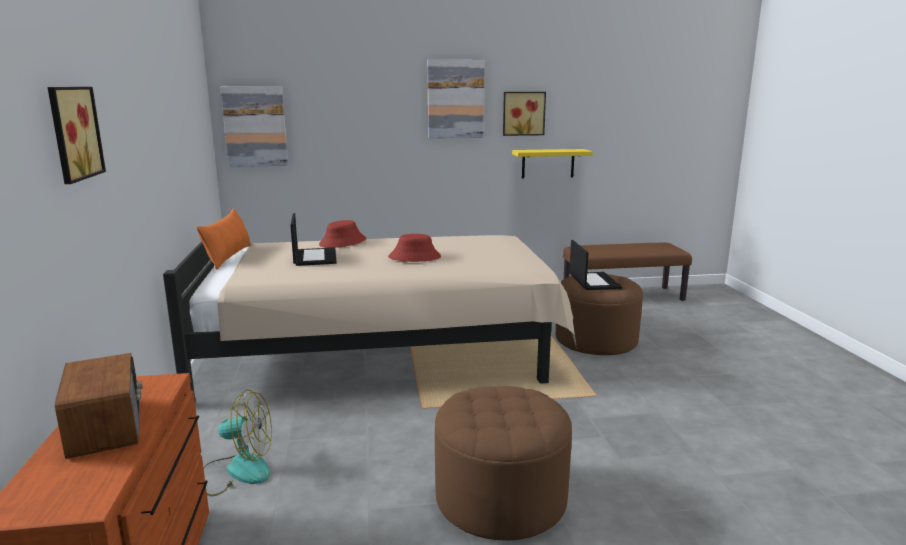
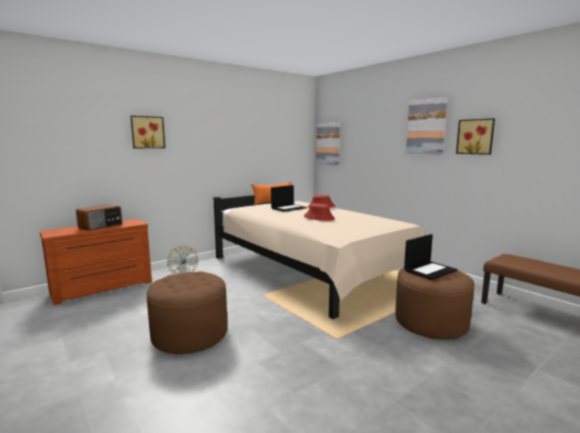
camera: 60 degrees right, 5 degrees down
yellow shelf [512,149,593,178] -> none

